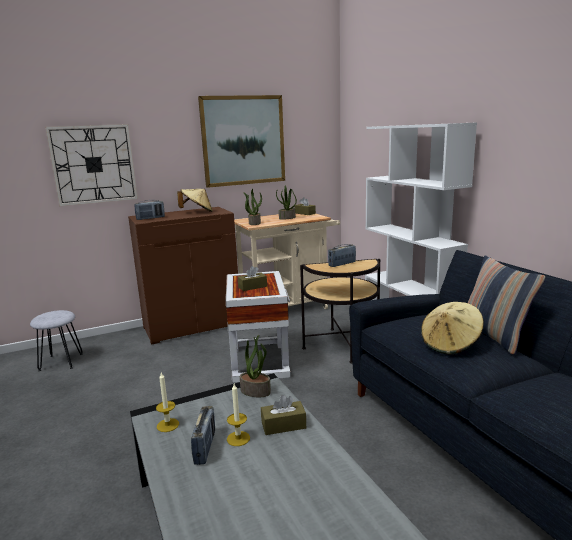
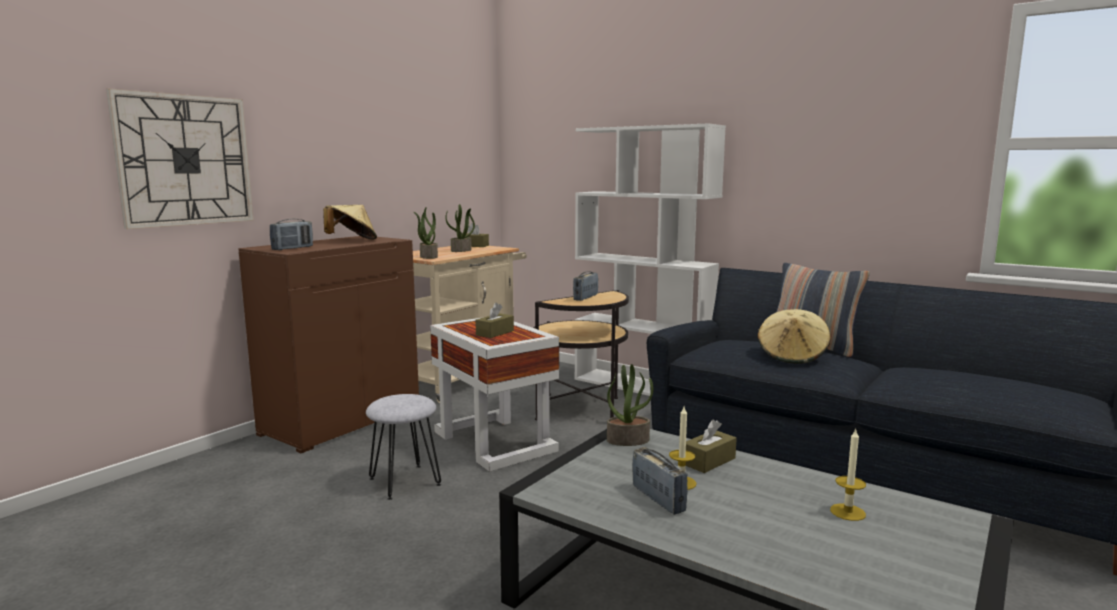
camera: 30 degrees left, 5 degrees down
grey stool [30,310,83,371] -> grey stool moved to [366,394,441,500]
candle [156,373,179,432] -> candle moved to [830,429,866,521]
picture [198,95,285,188] -> none

